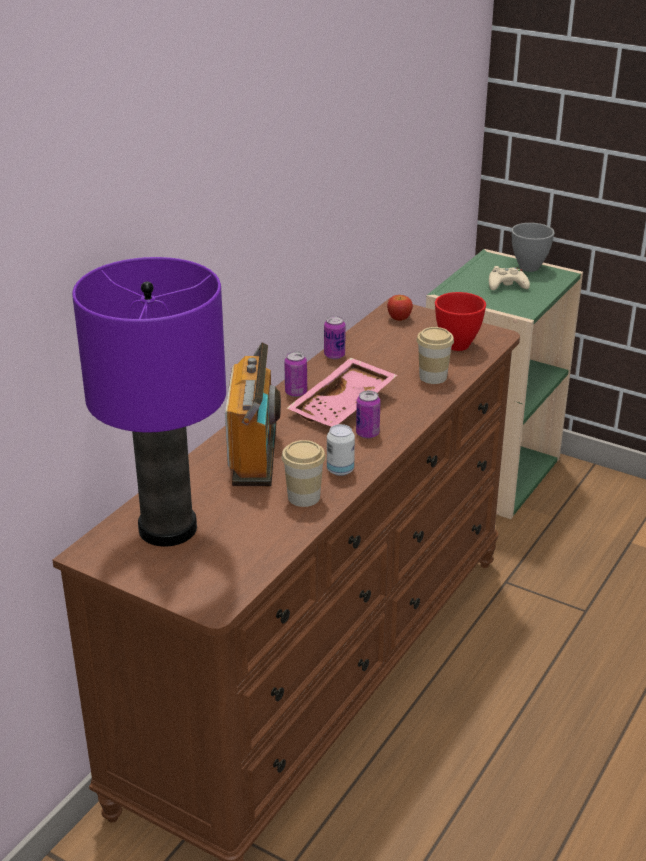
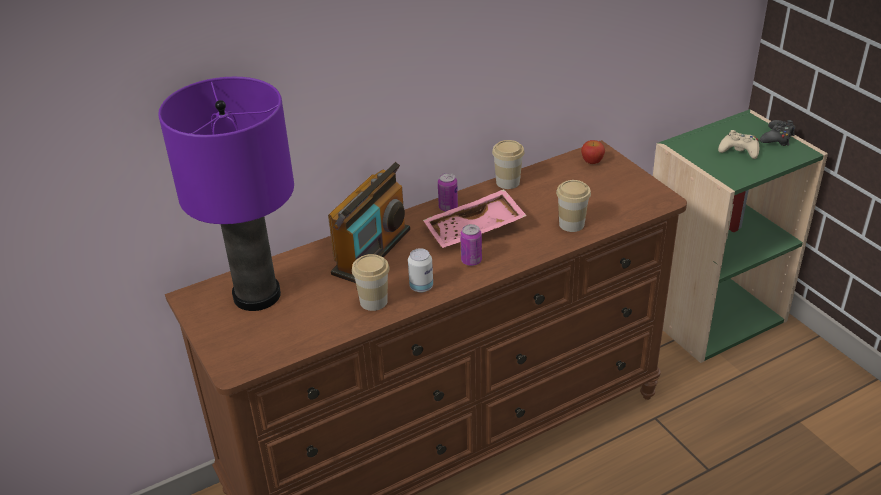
camera: 30 degrees right, 5 degrees up
can [324,316,346,359] -> cup [492,140,524,189]
red bowl [435,292,486,351] -> none
grey bowl [511,223,555,272] -> black game controller [760,120,795,146]

